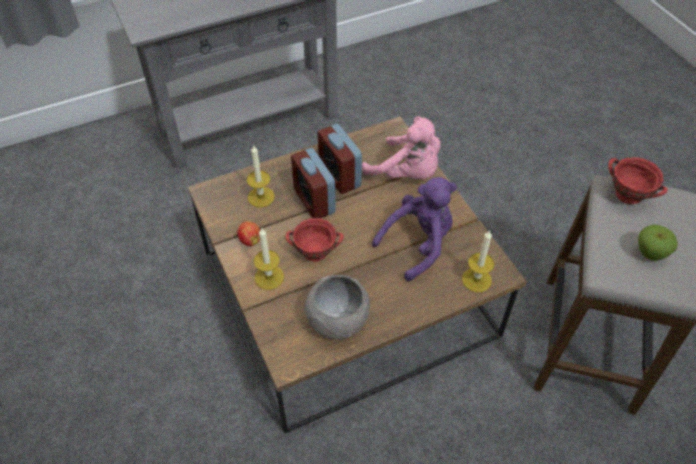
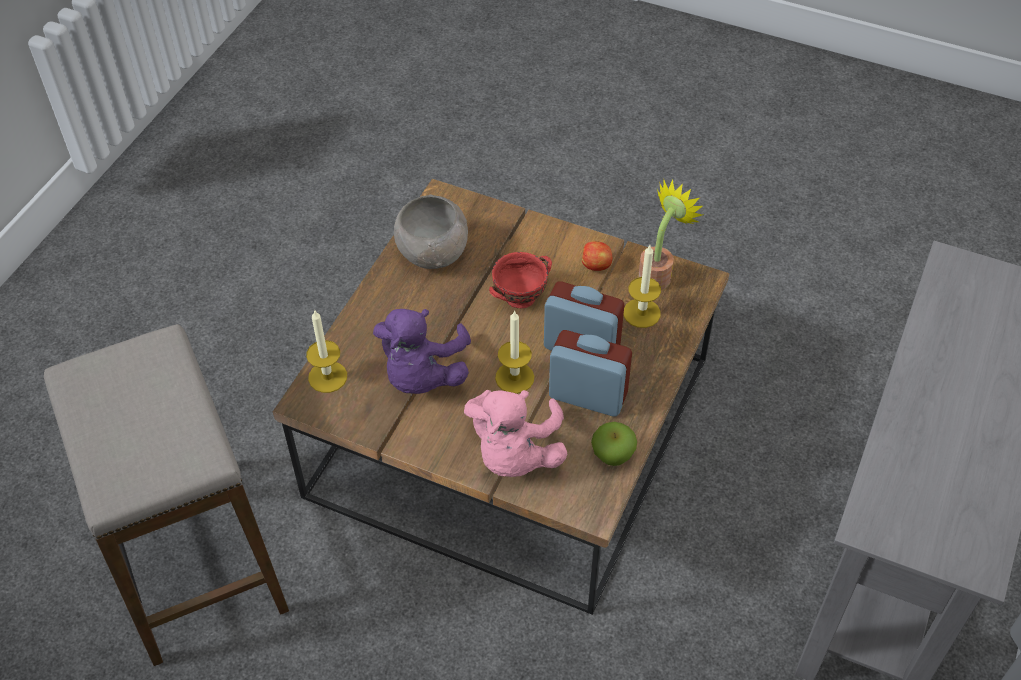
camera: 140 degrees right, 0 degrees up
candle [254,228,284,290] -> candle moved to [495,310,534,394]
pink plush toy [362,116,441,179] -> pink plush toy turned 75 degrees counterclockwise [464,390,567,477]
red bowl [608,157,668,204] -> none
apple [638,225,678,261] -> apple moved to [591,422,637,466]
none -> potted plant [638,179,703,290]

